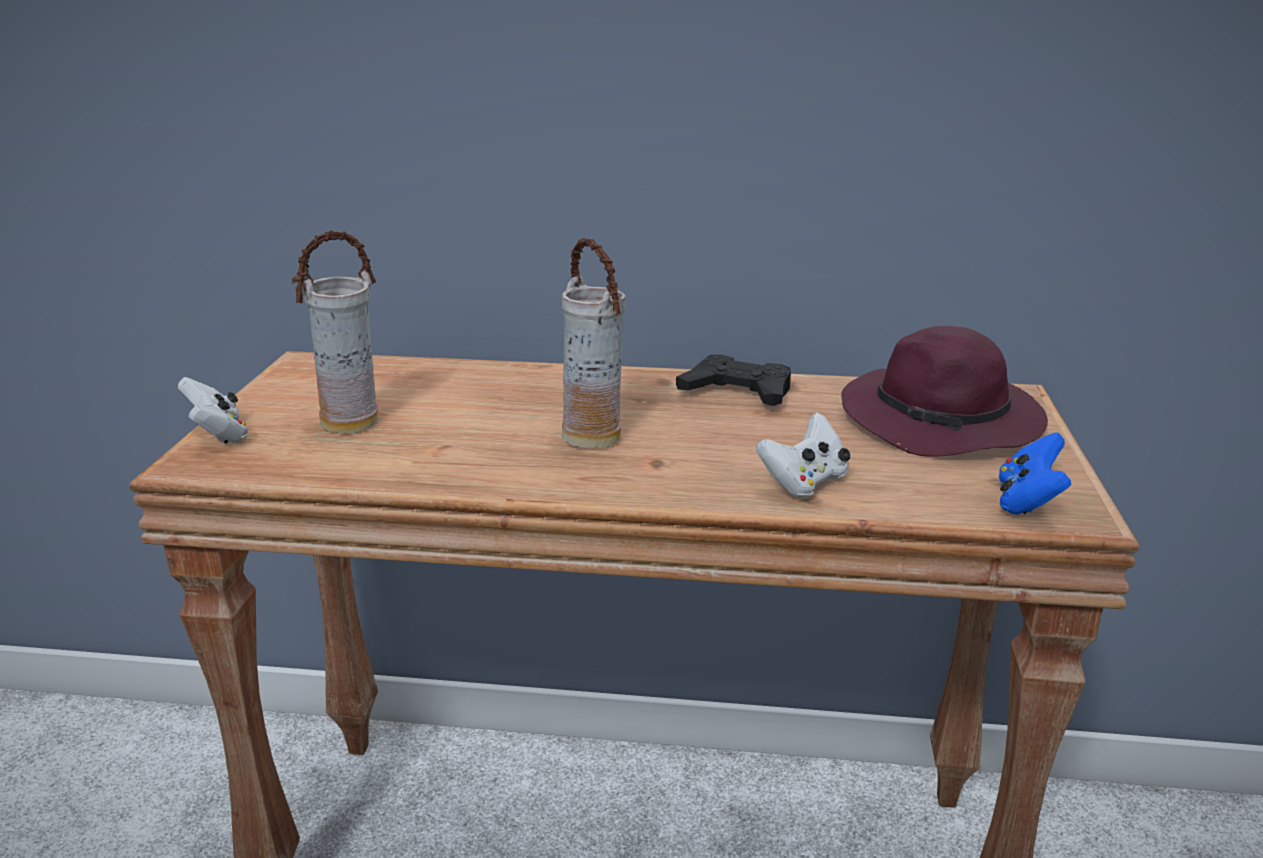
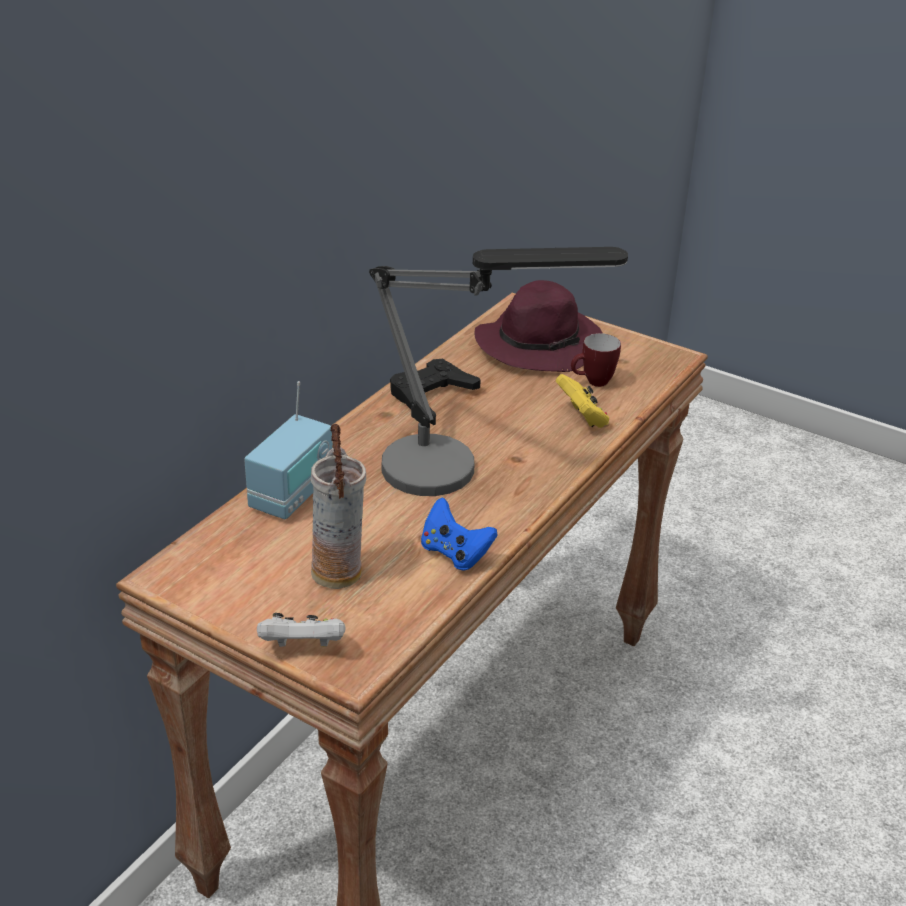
camera: 65 degrees left, 10 degrees up
vase [562,238,626,448] -> table lamp [369,247,628,496]
white game controller [756,412,850,498] -> yellow game controller [556,374,609,428]
blue game controller [999,433,1071,515] -> blue game controller moved to [421,497,498,571]
none -> radio [244,381,333,519]
none -> mug [571,333,621,387]

